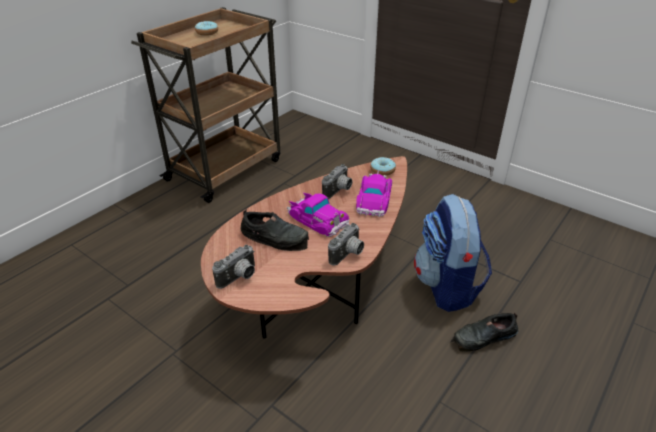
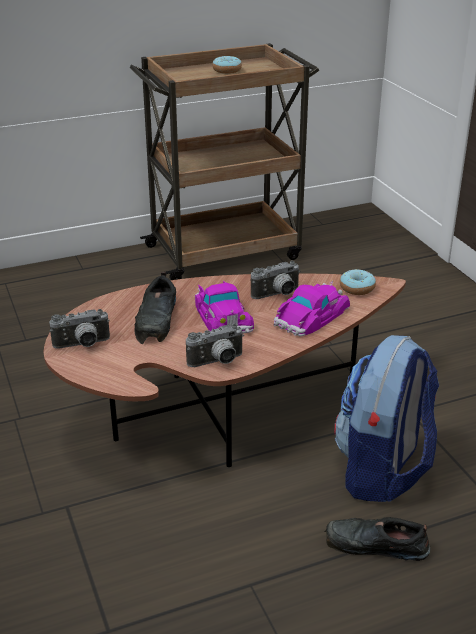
camera: 30 degrees right, 5 degrees down
black shoe [241,209,309,251] -> black shoe turned 45 degrees clockwise [135,272,176,344]

